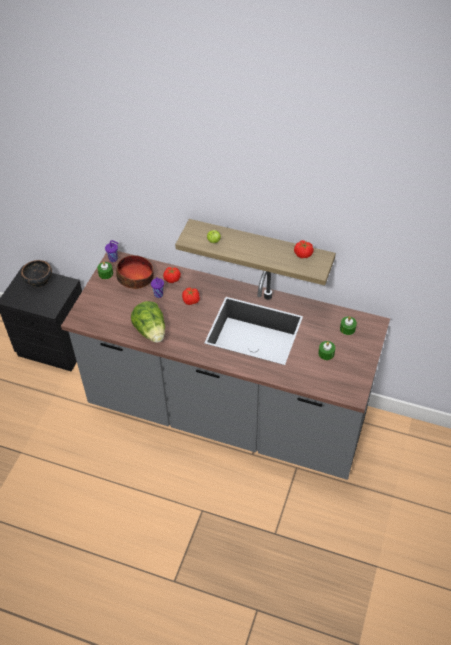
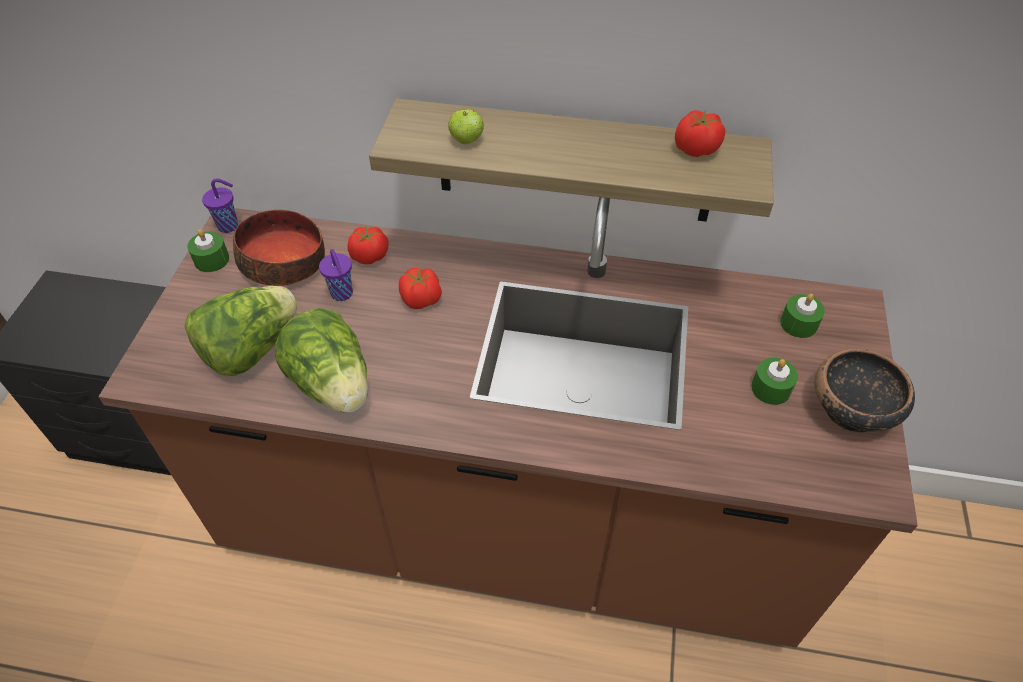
camera: 10 degrees left, 0 degrees up
bowl [21,260,52,287] -> bowl moved to [815,349,915,433]
grey counter [61,251,390,480] -> brown counter [98,197,918,647]
none -> lettuce [185,286,298,376]

